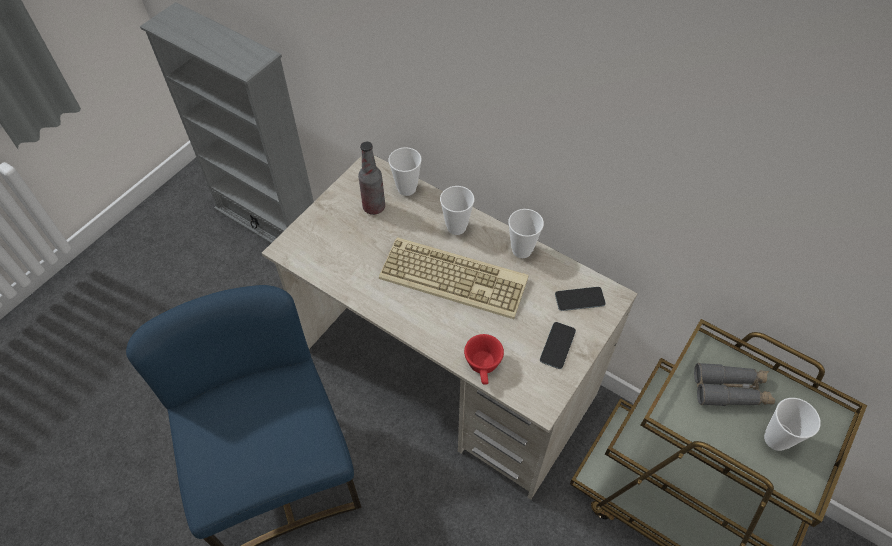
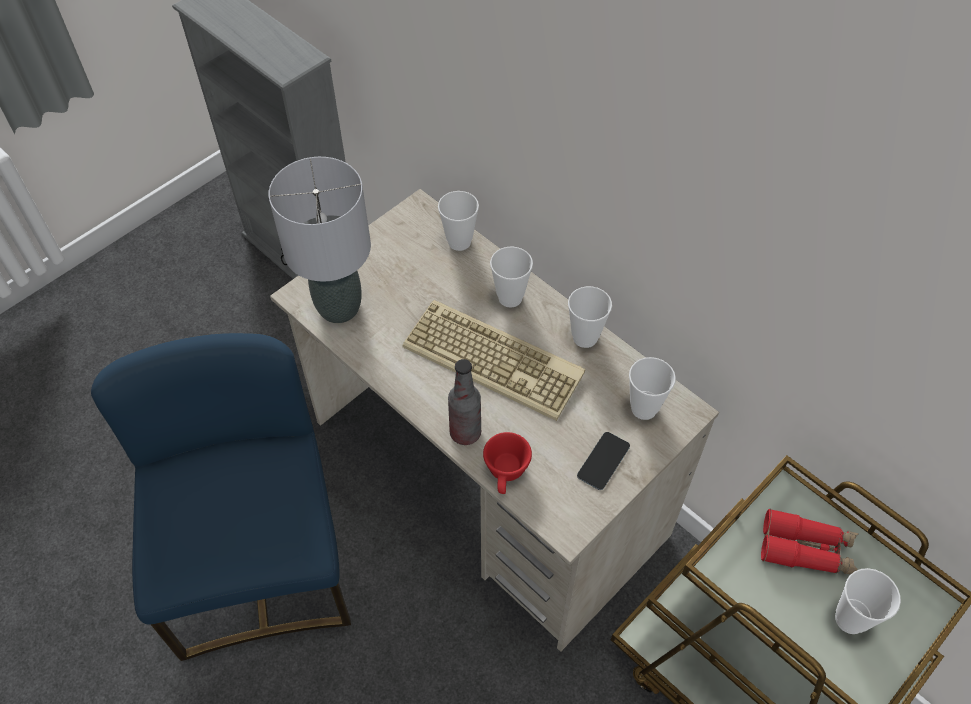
camera: 10 degrees right, 0 degrees up
bottle [358,142,385,215] -> bottle moved to [448,359,481,445]
phone [555,287,606,311] -> cup [629,357,676,420]
grey binoculars [694,363,775,406] -> red binoculars [761,509,859,575]
none -> grey table lamp [268,157,371,323]

